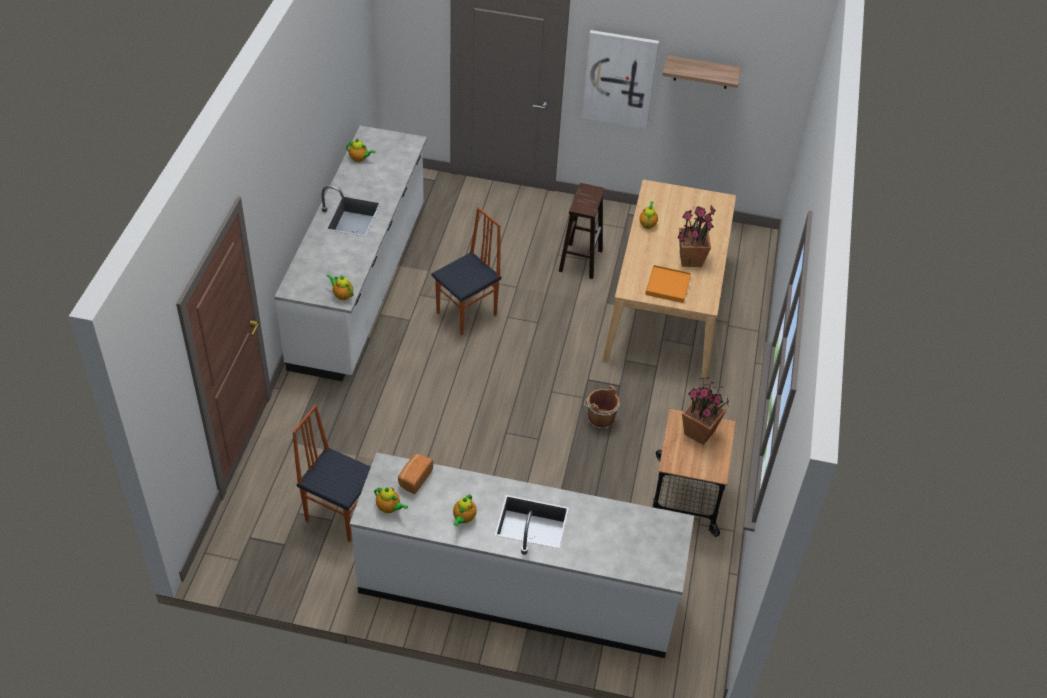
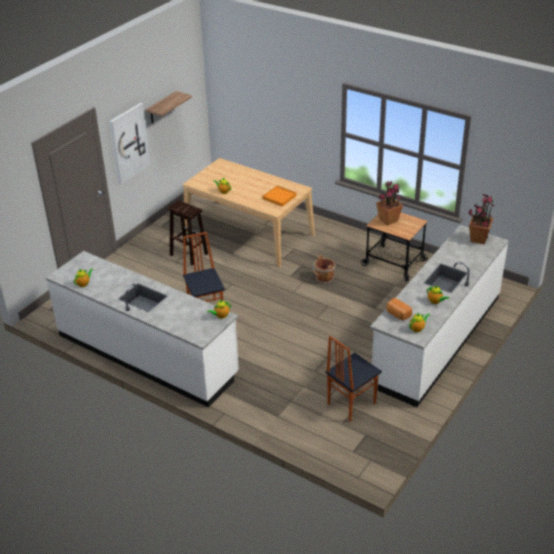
camera: 65 degrees left, 10 degrees down
potted plant [678,205,716,267] -> potted plant moved to [468,194,494,245]

